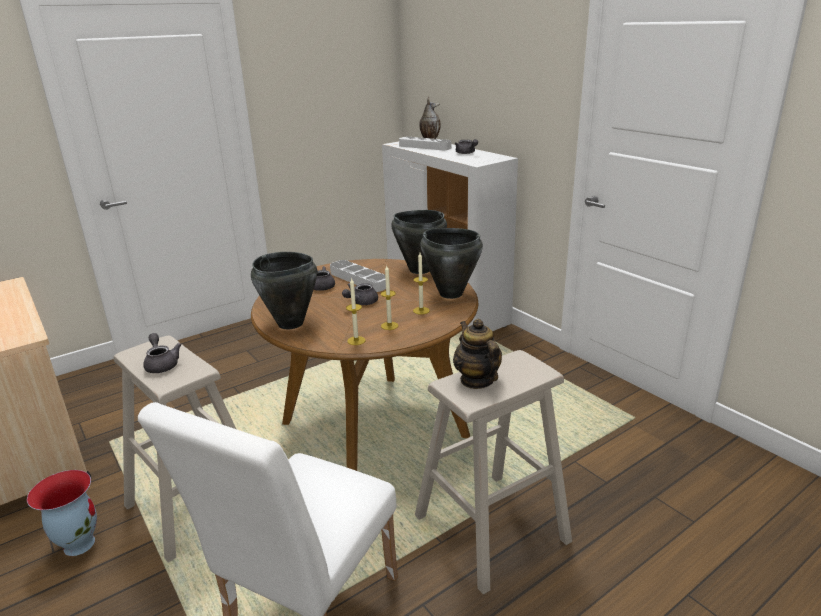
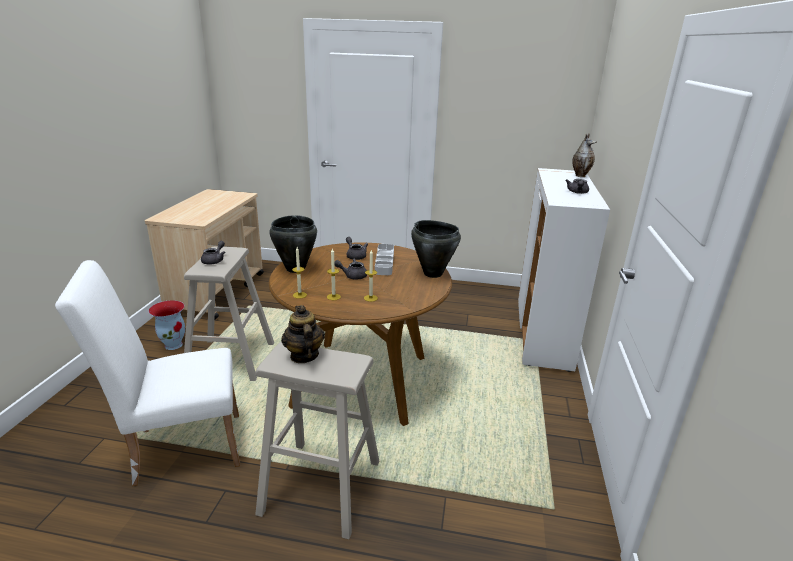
camera: 45 degrees right, 0 degrees up
grey tray [399,137,452,150] -> none
black cooking pot [420,228,483,299] -> none
teapot [453,319,502,389] -> teapot turned 45 degrees counterclockwise [281,305,325,363]

